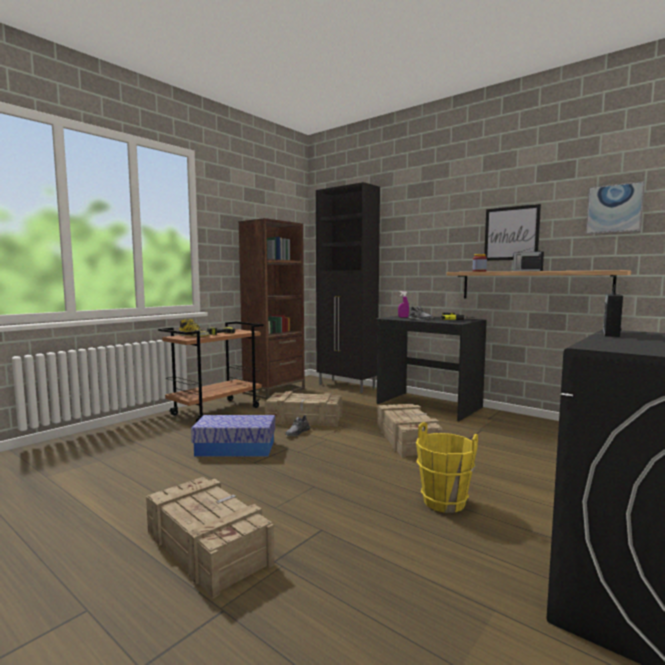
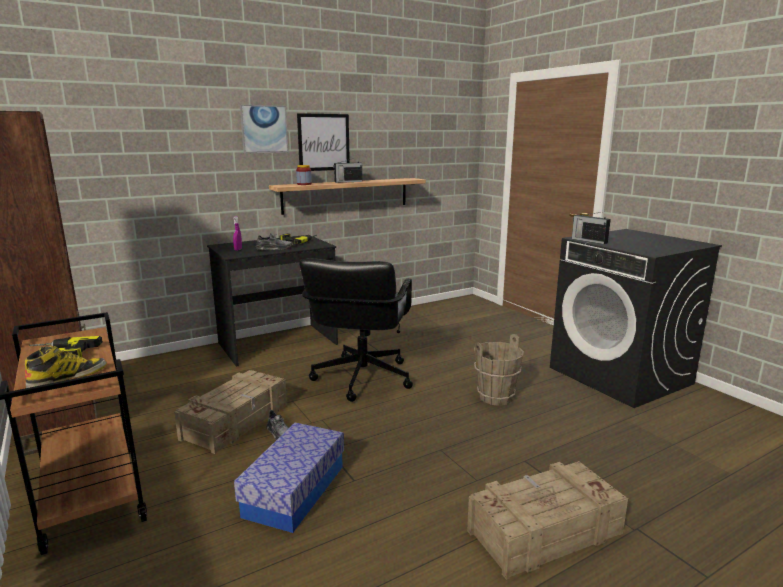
camera: 70 degrees left, 10 degrees up
black cabinet [316,182,380,393] -> none
crate [377,404,443,457] -> black office chair [299,258,413,402]
yellow bucket [416,422,478,513] -> brown bucket [474,334,524,406]
picture [586,181,645,234] -> picture moved to [240,105,289,154]

